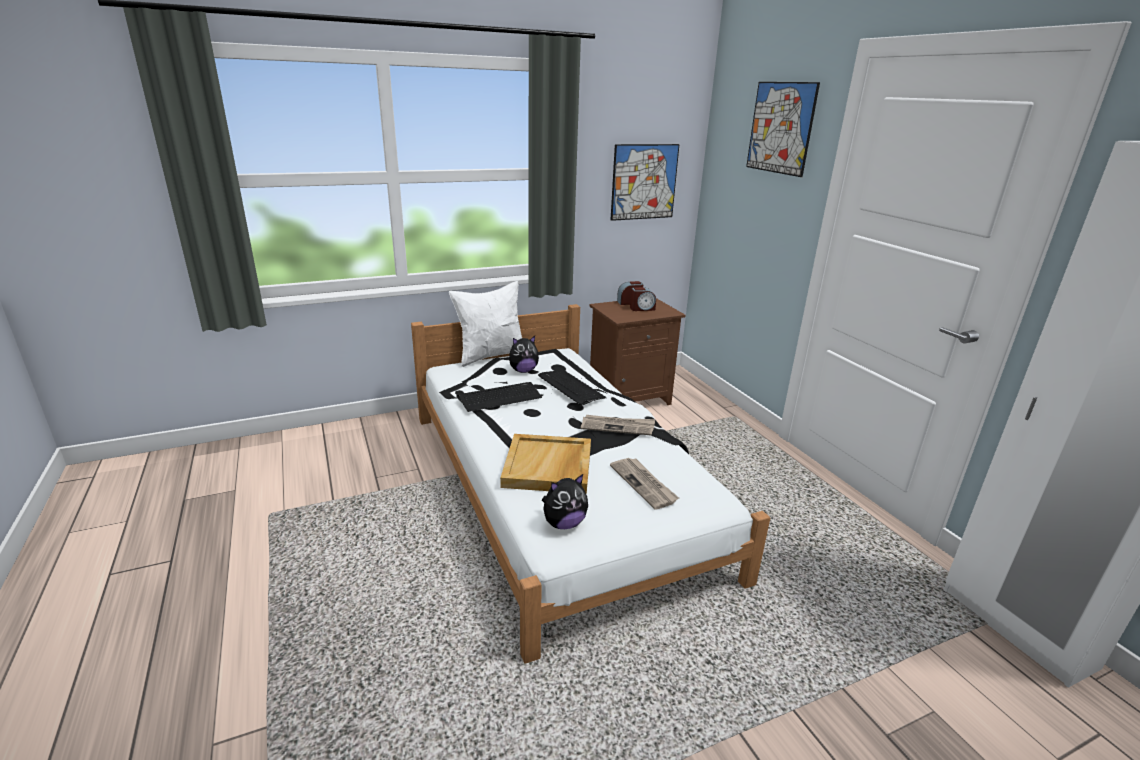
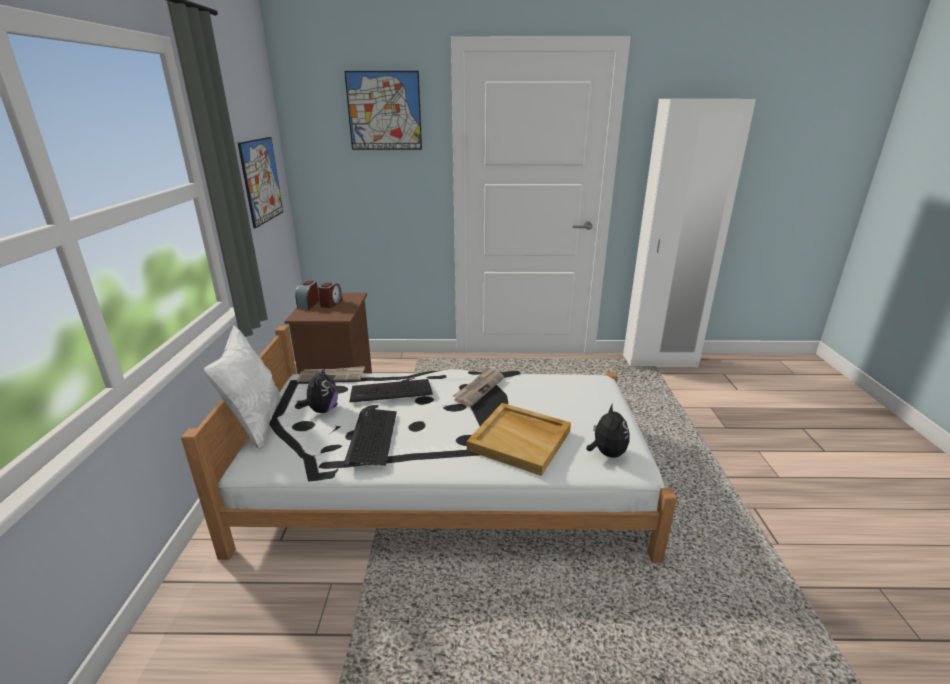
camera: 65 degrees left, 0 degrees up
newspaper [610,458,679,510] -> newspaper moved to [297,366,365,382]

